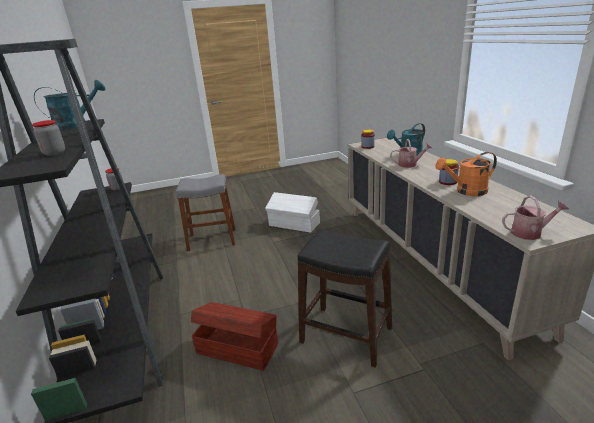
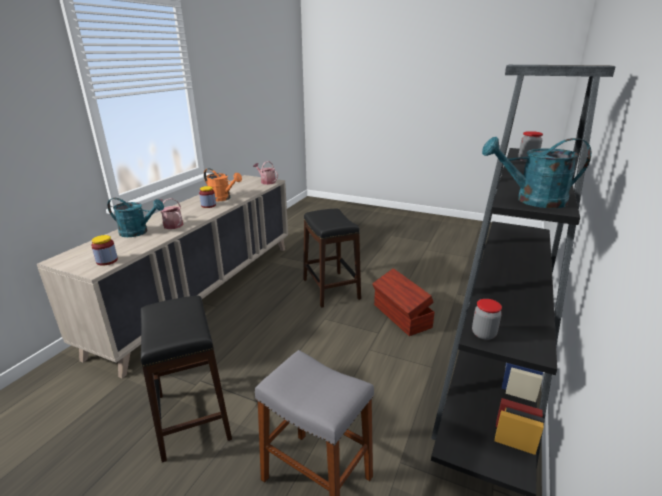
camera: 140 degrees left, 0 degrees up
white storage box [265,192,320,233] -> black stool [141,296,232,463]

